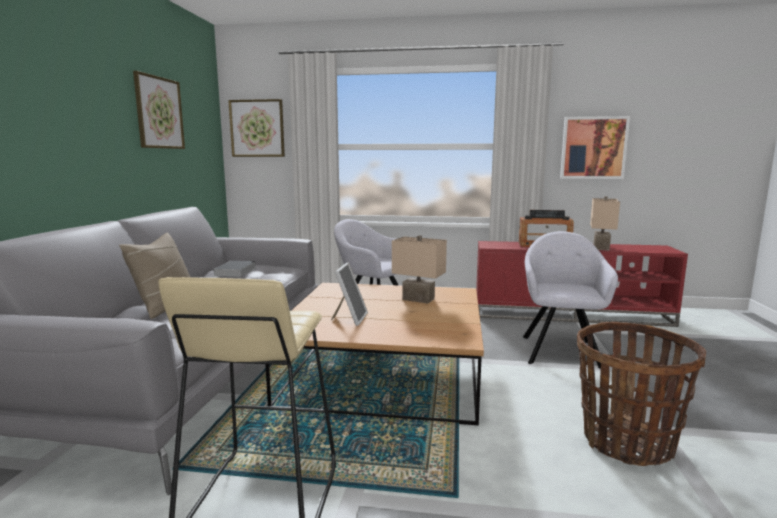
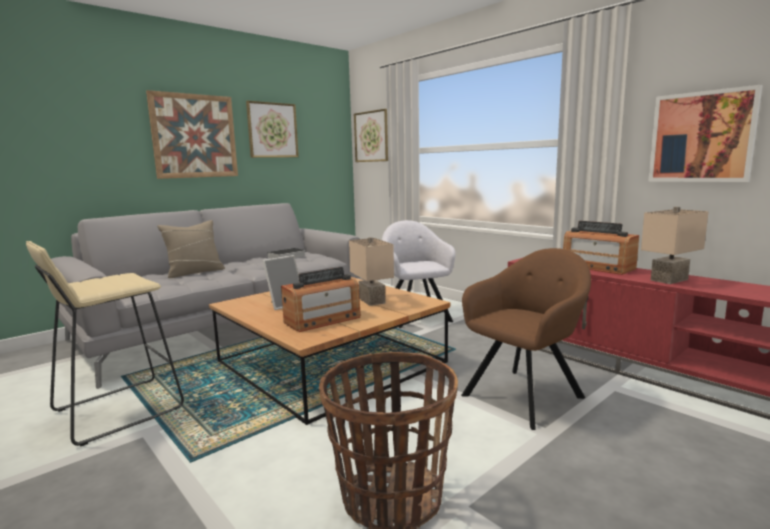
camera: 40 degrees right, 0 degrees up
grey armchair [523,231,618,369] -> brown armchair [461,248,591,430]
none -> picture [146,90,238,179]
none -> radio [281,267,361,332]

